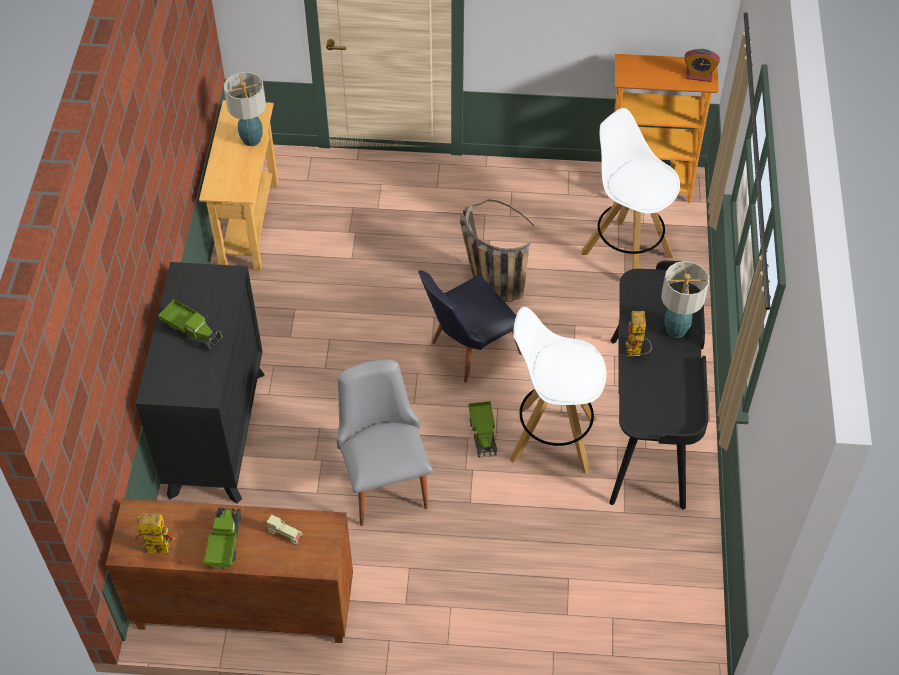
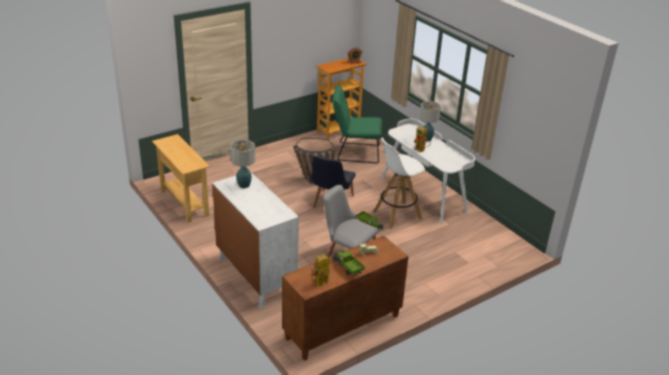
camera: 40 degrees left, 20 degrees down
black dresser [135,262,265,504] -> white dresser [212,171,299,309]
toy truck [158,299,222,351] -> none
table lamp [224,72,266,146] -> table lamp moved to [231,140,255,188]
white stool [581,108,680,269] -> green chair [332,85,382,163]
black desk [609,260,709,510] -> white desk [381,119,475,224]

